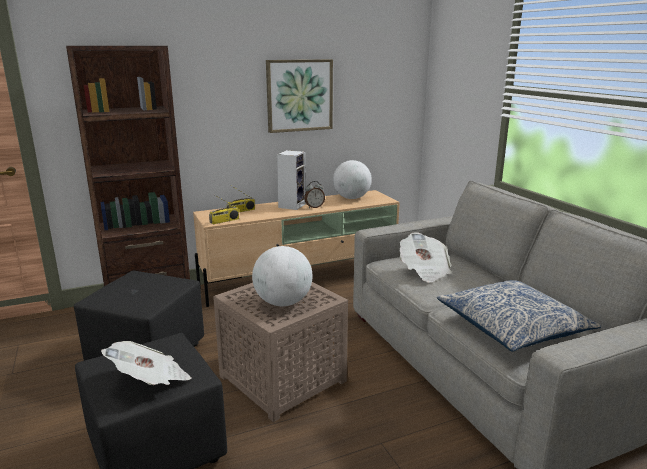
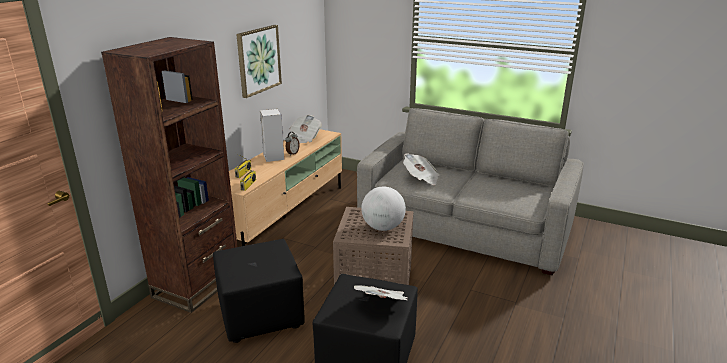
camera: 40 degrees left, 5 degrees up
globe [333,160,372,199] -> newspaper [290,115,322,144]
pillow [437,280,601,352] -> none

